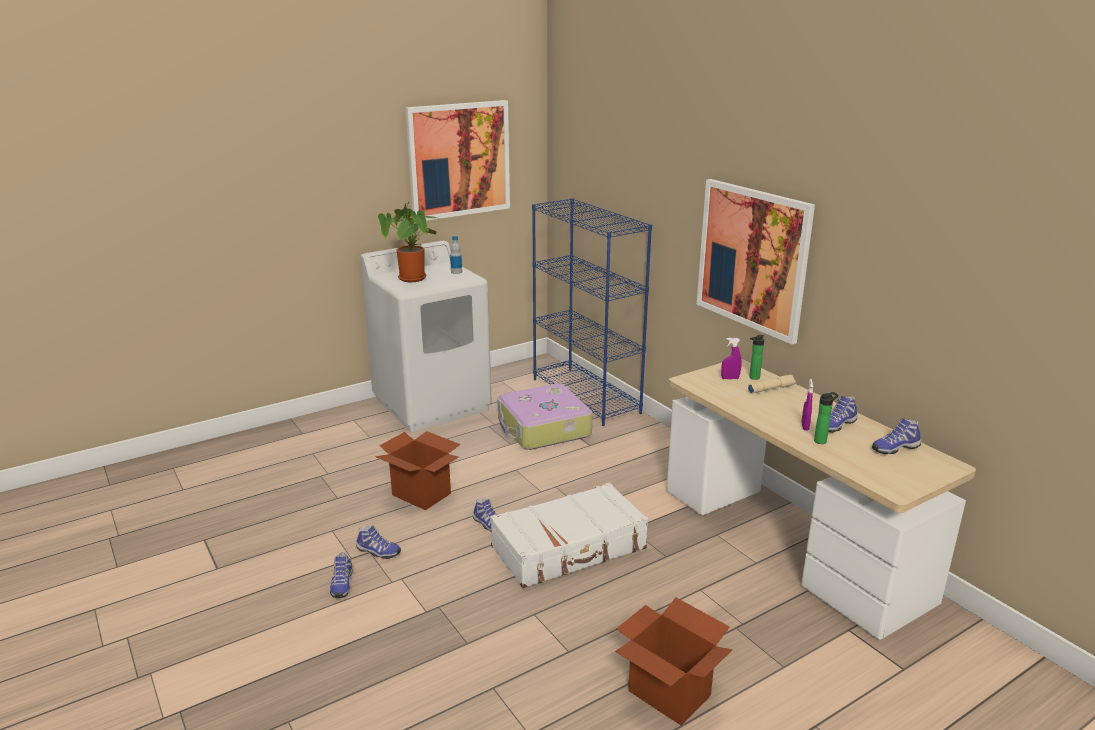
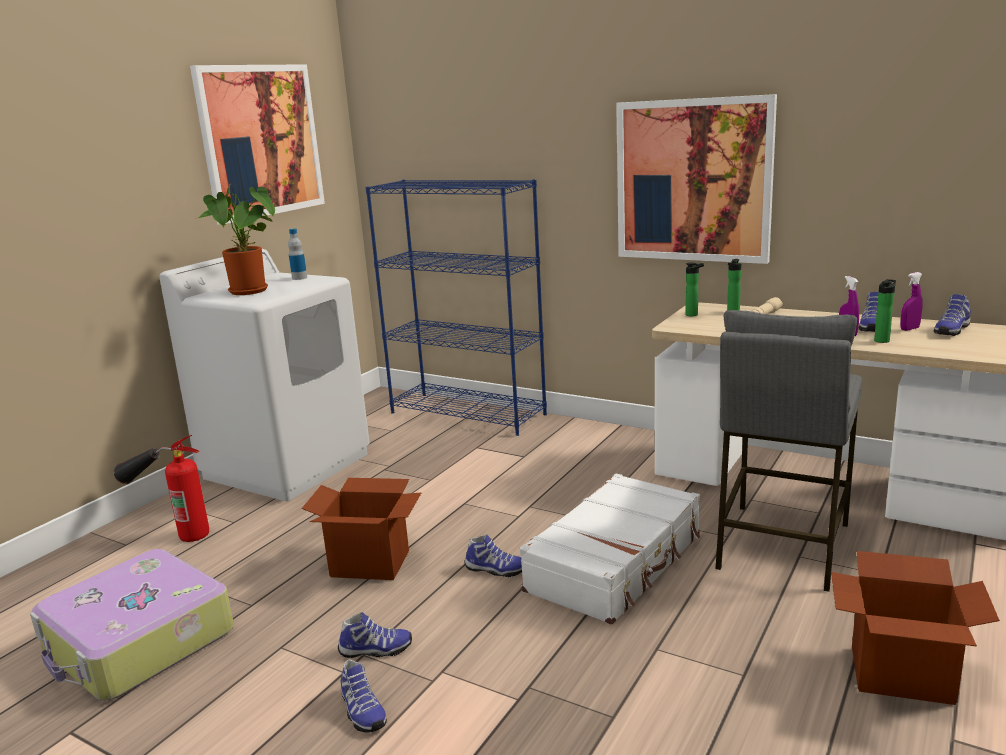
camera: 25 degrees left, 5 degrees down
suitcase [497,383,593,450] -> suitcase moved to [30,549,234,701]
purple spray bottle [721,338,741,379] -> purple spray bottle moved to [901,272,923,331]
none -> fire extinguisher [114,435,209,542]
none -> bottle [685,263,704,316]
none -> grey stool [715,310,863,592]

